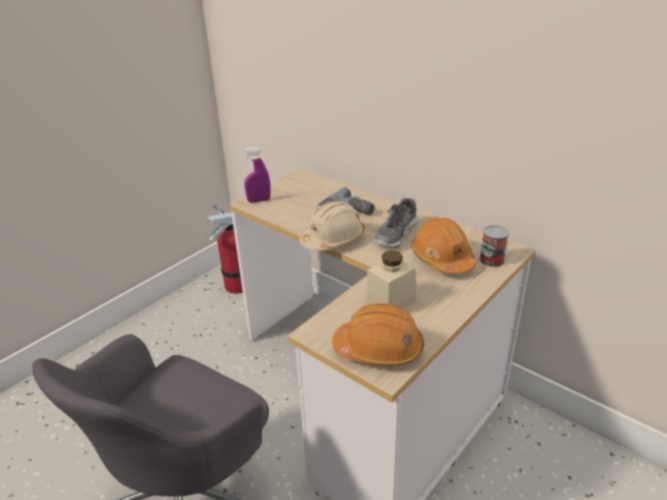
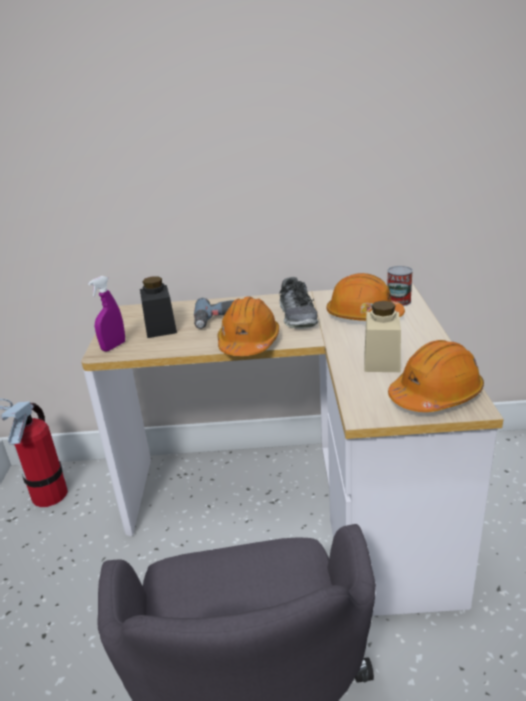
camera: 40 degrees left, 5 degrees down
beige hard hat [299,201,365,251] -> orange hard hat [218,296,279,356]
none -> black jar [140,276,177,338]

